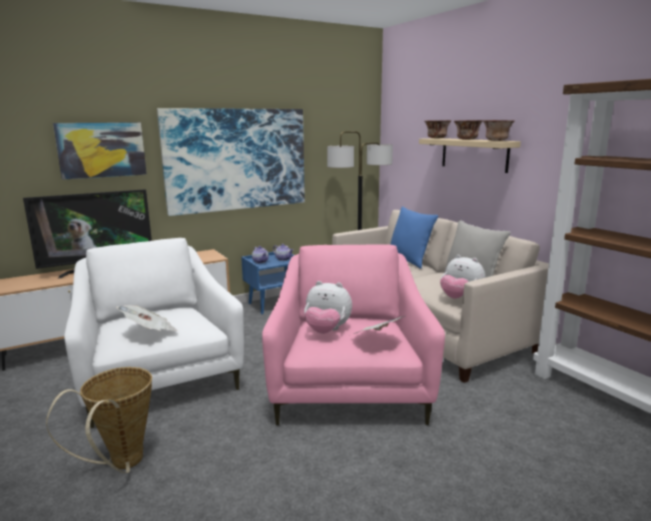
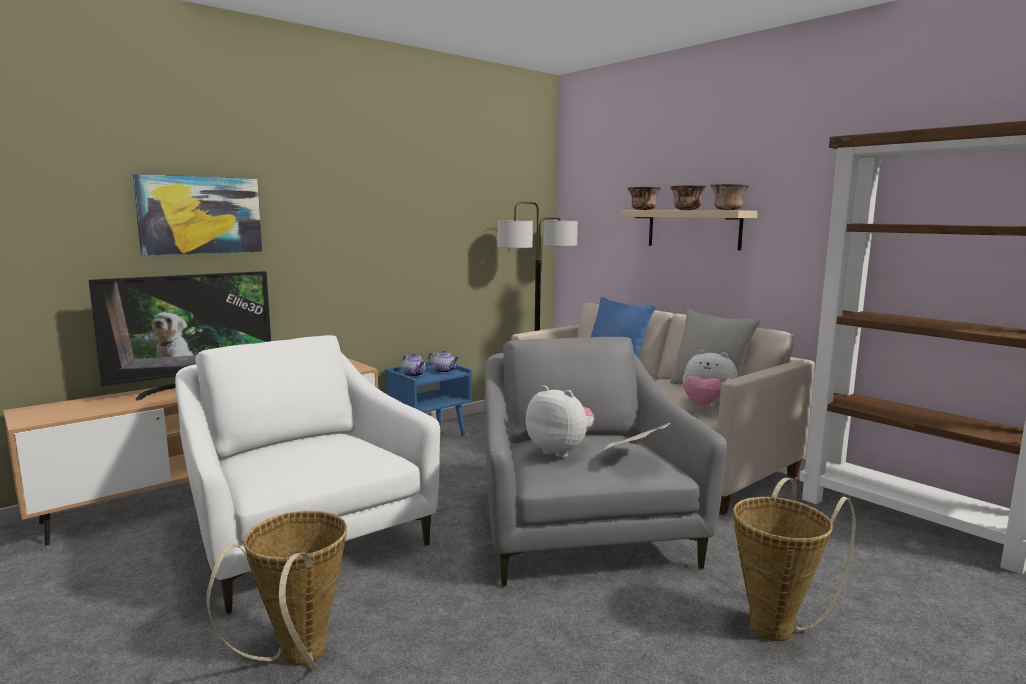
camera: 10 degrees left, 5 degrees down
newspaper [116,305,177,331] -> none
picture [157,108,305,216] -> none
pink armchair [262,244,445,426] -> grey armchair [484,337,727,587]
plush toy [304,281,352,334] -> plush toy turned 150 degrees counterclockwise [526,385,594,458]
none -> basket [733,478,856,641]

